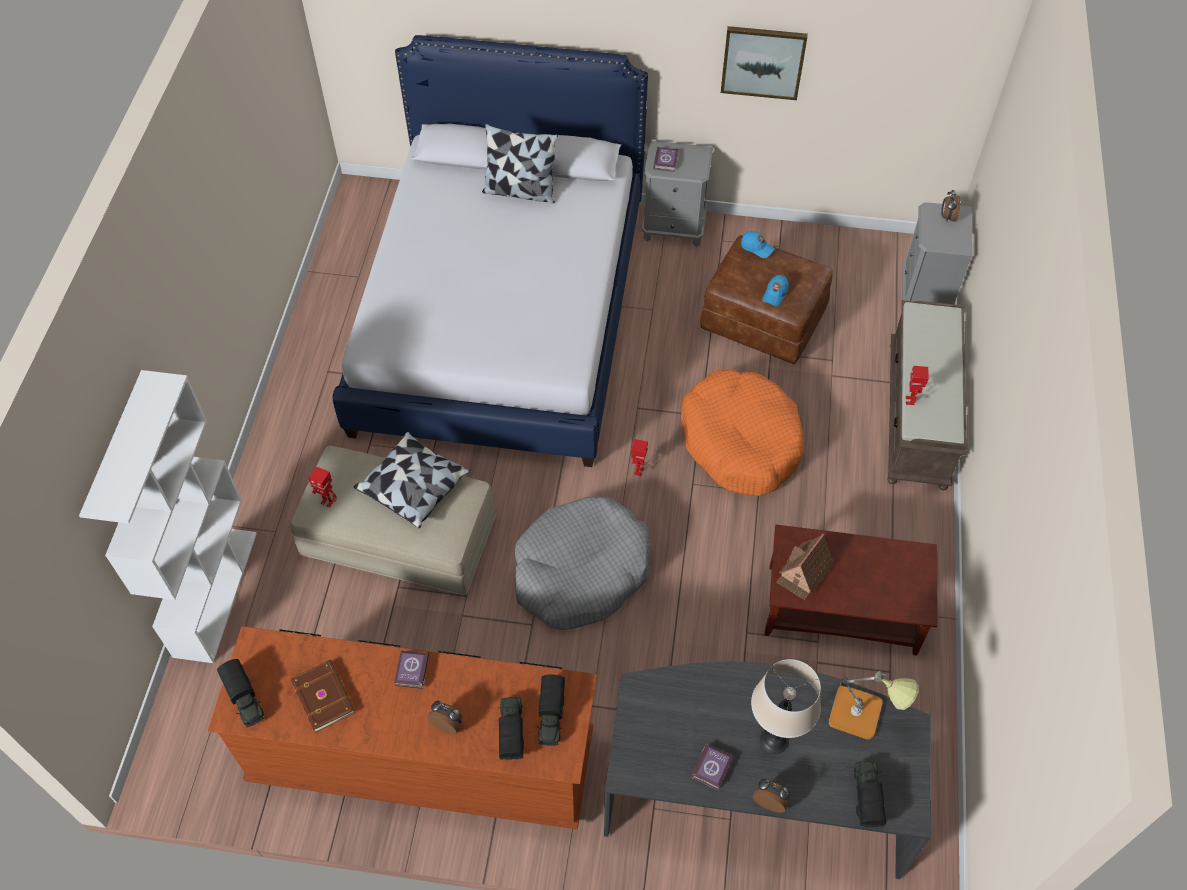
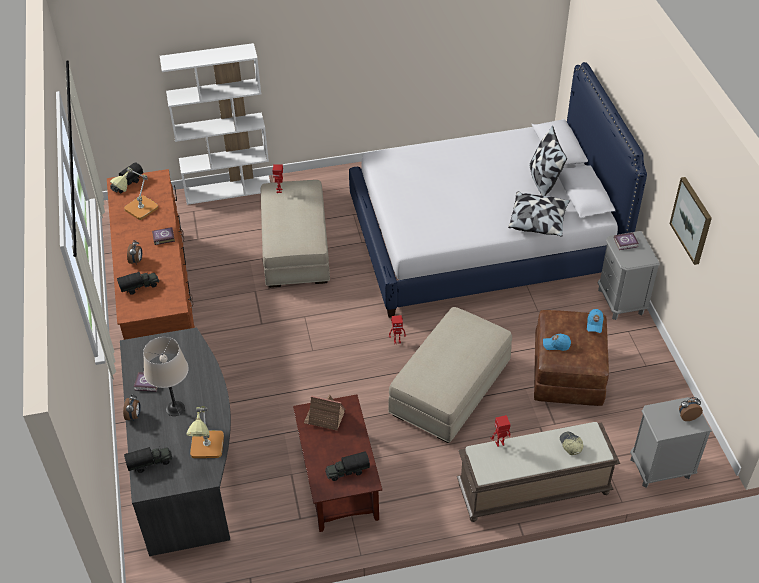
camera: 70 degrees right, 10 degrees down
brown book [291,660,355,733] -> table lamp [110,167,158,220]
pillow [354,432,470,528] -> pillow moved to [508,192,570,237]
grey dog bed [515,496,651,630] -> none
toy truck [537,674,565,746] -> toy truck moved to [325,451,370,481]
orange dog bed [681,370,804,496] -> beige ottoman [388,307,512,443]
none -> cap [560,432,584,455]

